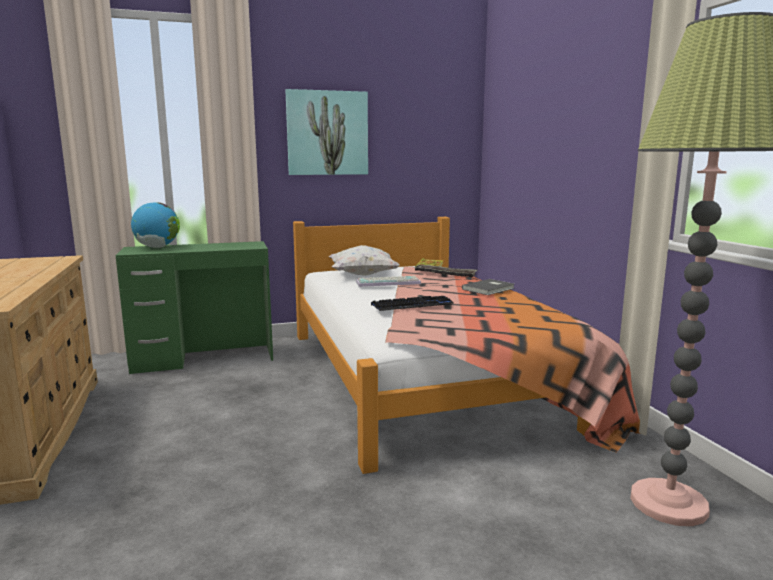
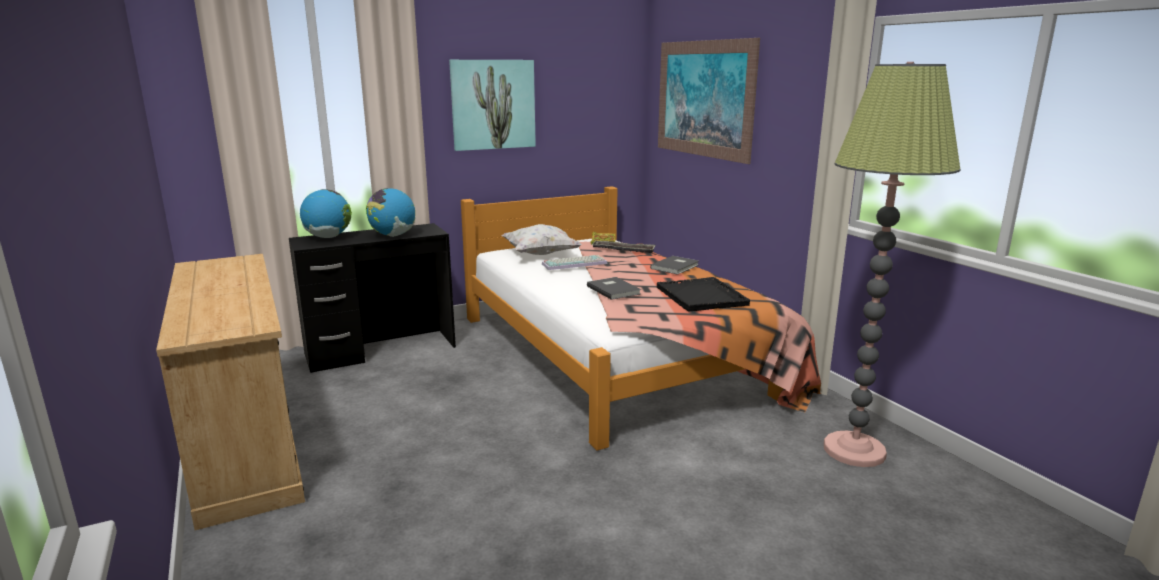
camera: 10 degrees left, 5 degrees up
green desk [115,241,273,374] -> black desk [289,223,456,373]
keyboard [371,296,454,311] -> grey book [587,277,641,300]
none -> globe [366,188,415,237]
none -> black tray [657,277,750,311]
none -> picture [658,38,760,164]

